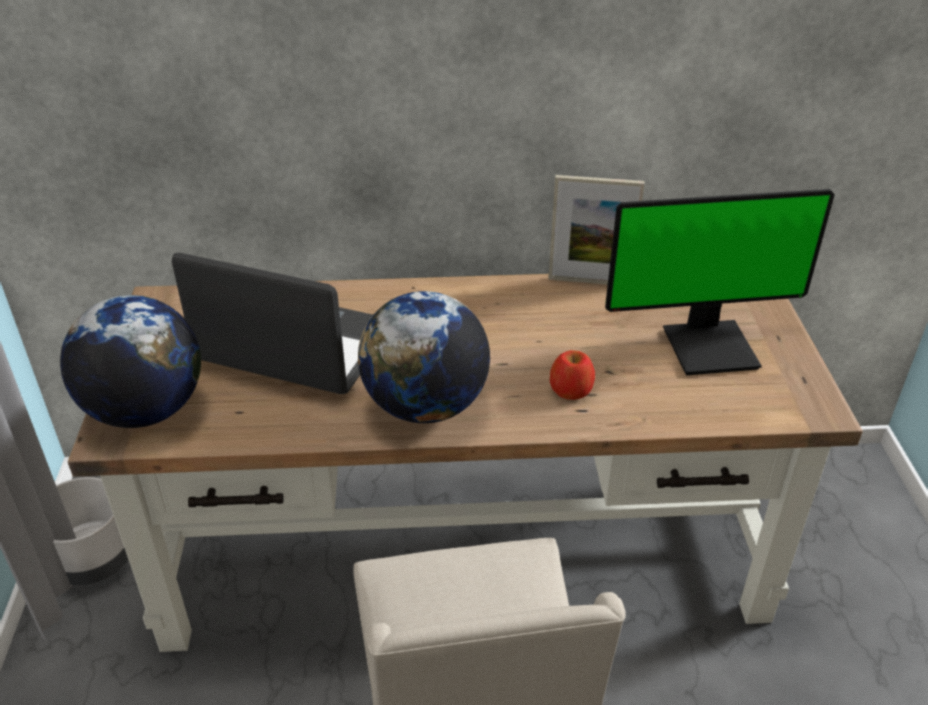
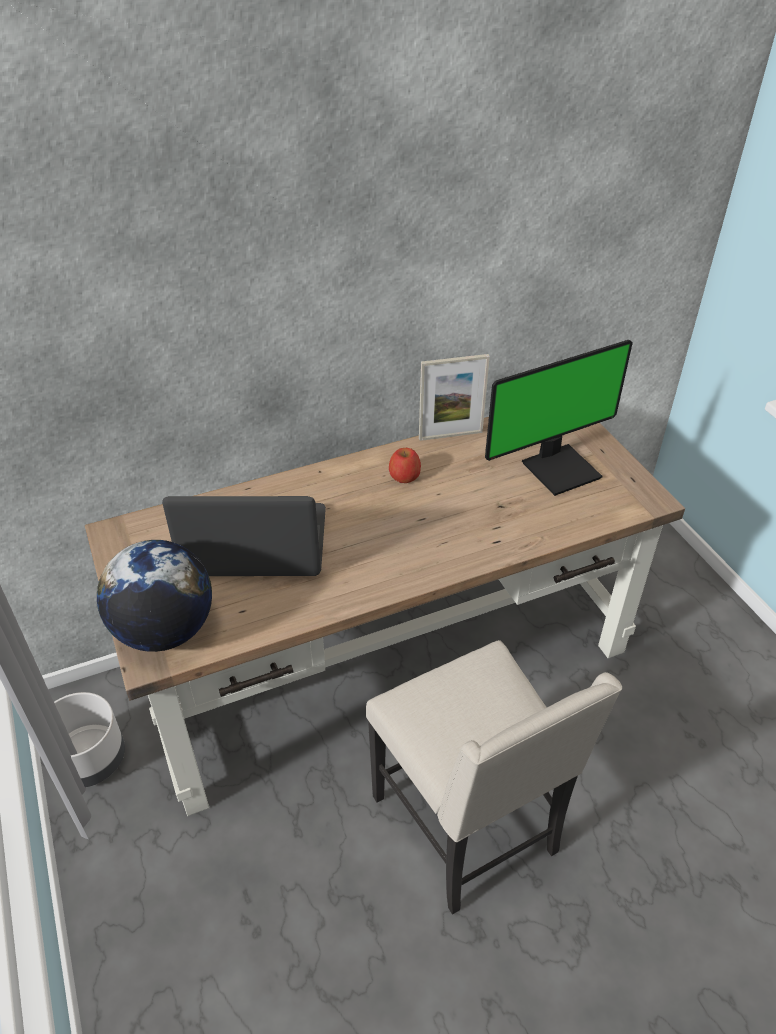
camera: 20 degrees left, 5 degrees up
globe [358,291,490,423] -> none
apple [550,350,595,400] -> apple moved to [389,448,421,483]

